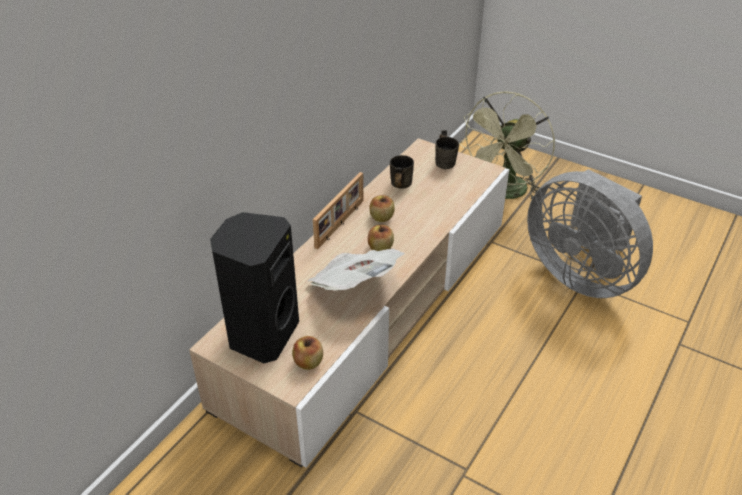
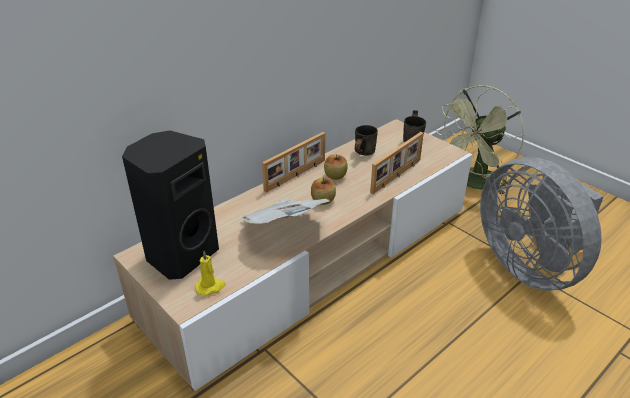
camera: 15 degrees right, 5 degrees down
apple [292,336,323,370] -> yellow candle [195,251,226,296]
none -> picture frame [370,132,424,194]

